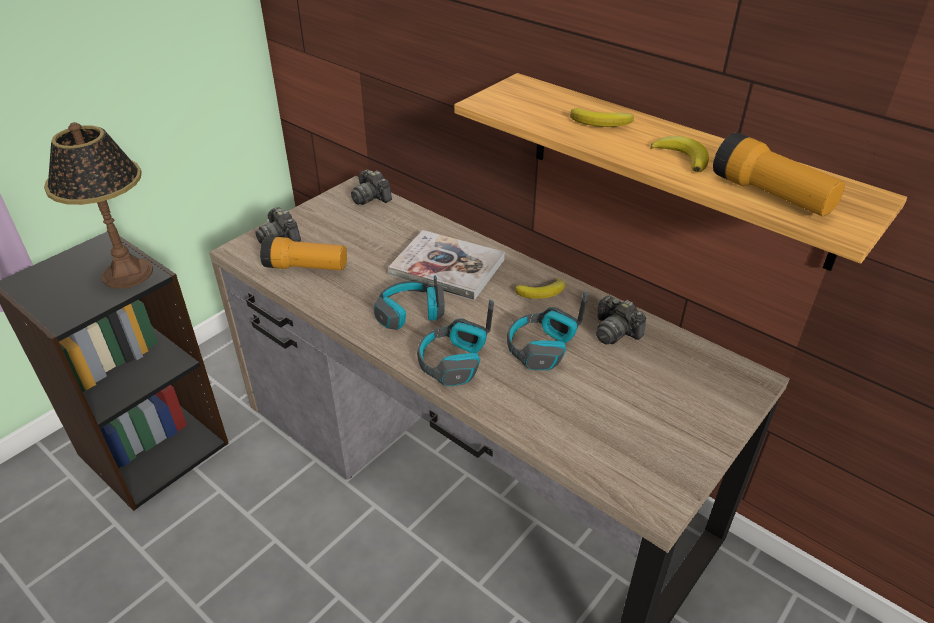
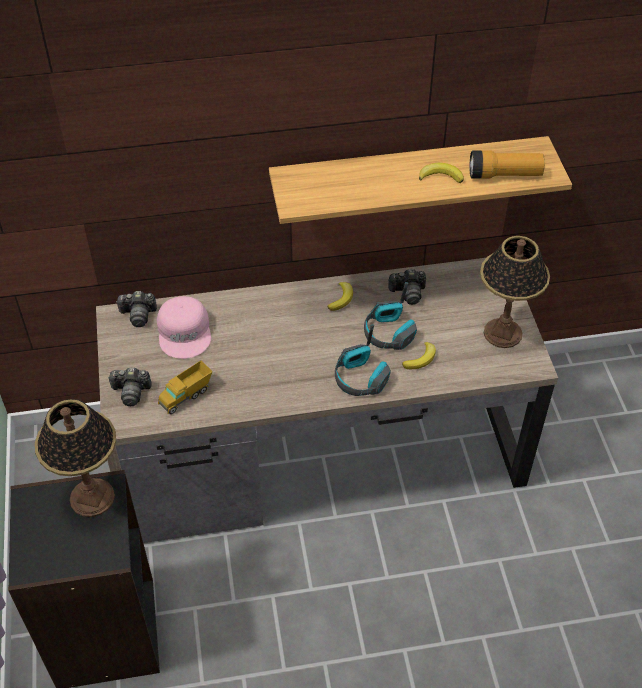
camera: 50 degrees left, 10 degrees up
flashlight [260,236,347,271] -> toy truck [158,361,213,414]
headphones [374,275,445,330] -> none
book [388,230,505,300] -> none
banana [570,108,634,127] -> banana moved to [402,342,436,369]
none -> pink cap [157,296,211,359]
none -> table lamp [480,236,550,348]

